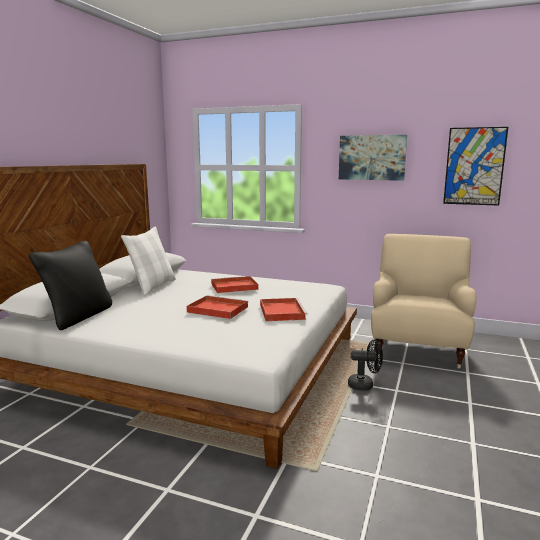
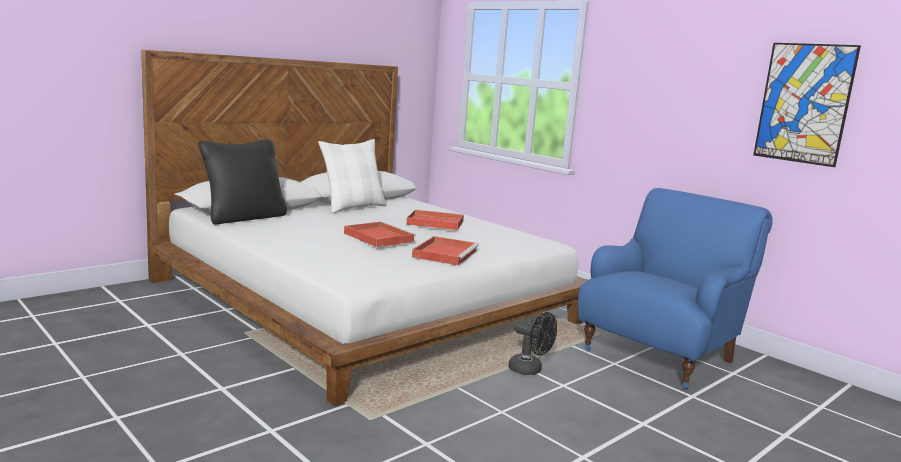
camera: 25 degrees right, 0 degrees up
picture [339,135,407,181] -> none
beige armchair [371,234,477,369] -> blue armchair [578,188,773,389]

